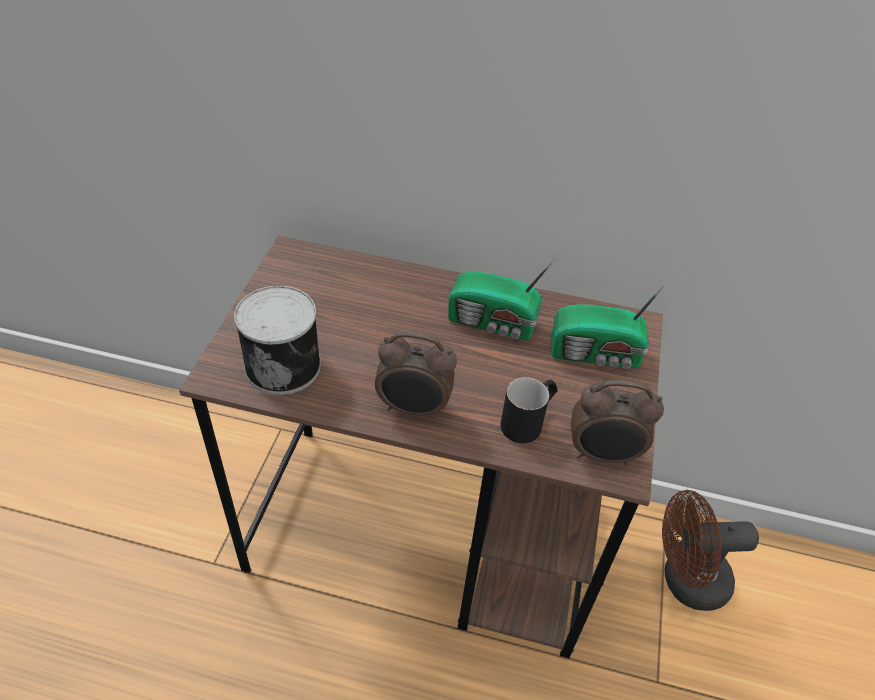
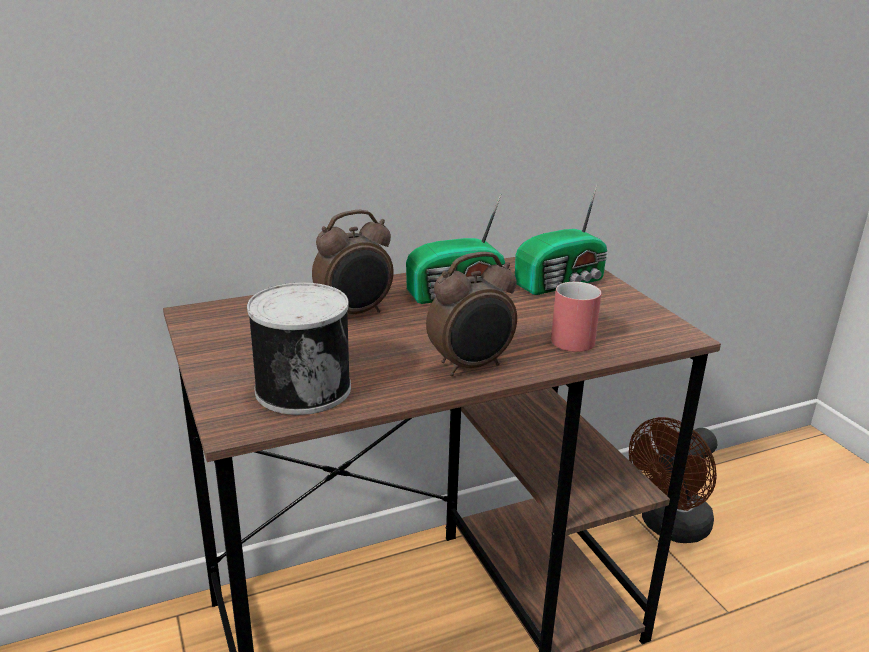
camera: 35 degrees left, 20 degrees down
black mug [501,377,557,443] -> red mug [551,282,601,352]
alarm clock [571,380,664,466] -> alarm clock moved to [312,210,394,314]

